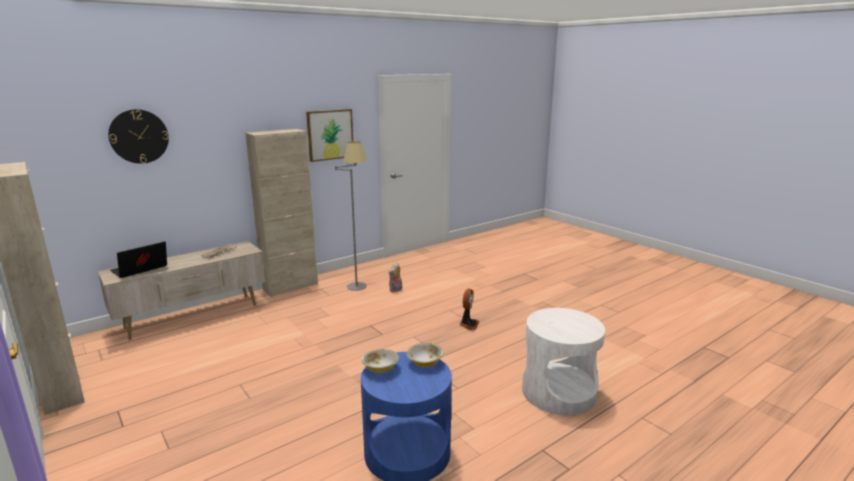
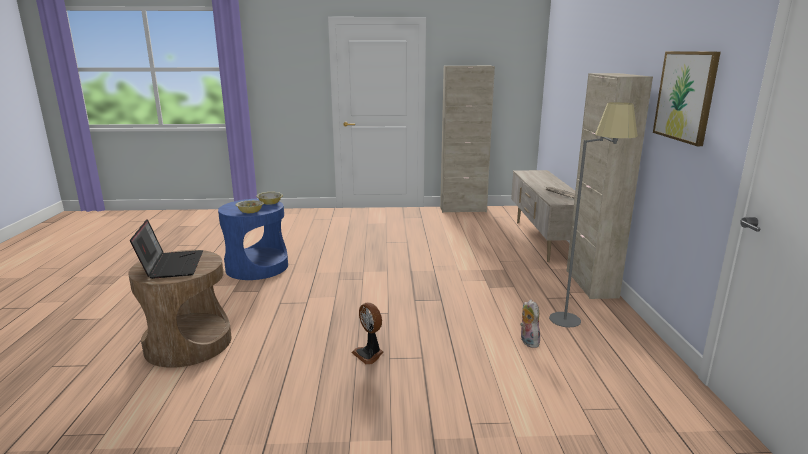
camera: 125 degrees right, 0 degrees up
wall clock [108,109,169,164] -> none
laptop [110,241,167,278] -> laptop moved to [130,219,203,279]
white side table [522,308,605,415] -> brown side table [128,250,231,368]

